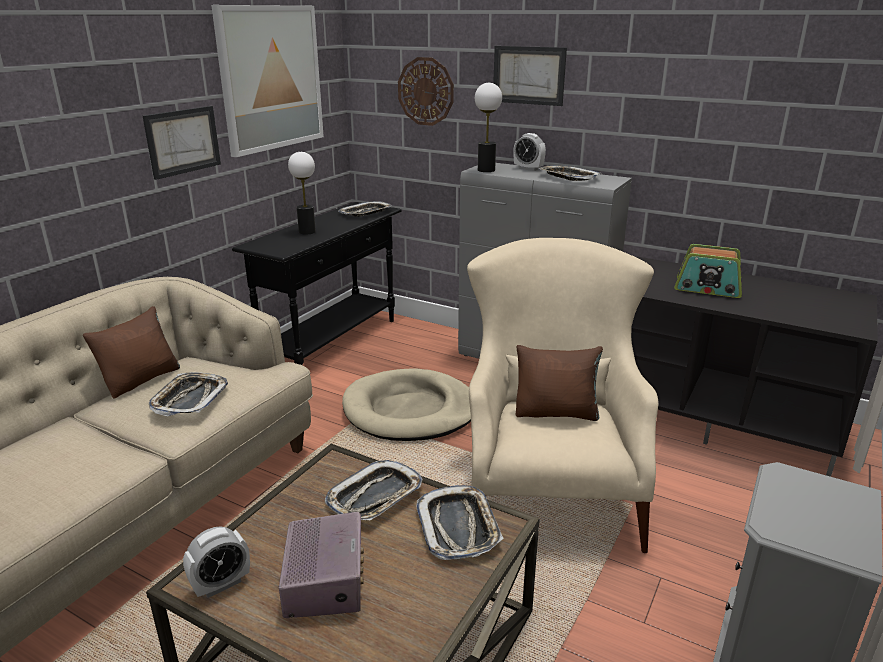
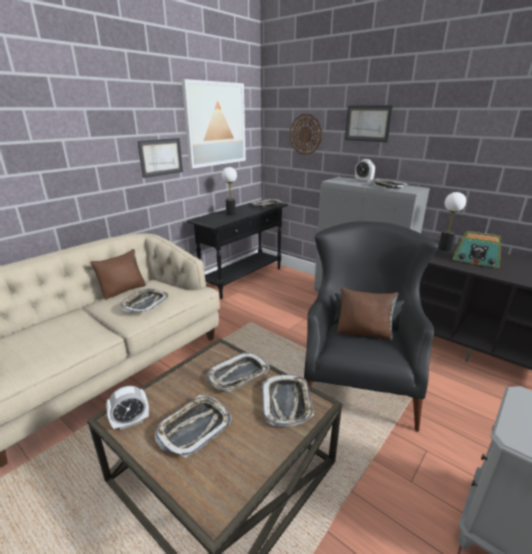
camera: 10 degrees right, 0 degrees up
radio [278,512,364,618] -> tray [155,395,232,458]
beige dog bed [342,368,471,441] -> none
beige armchair [467,238,658,553] -> black armchair [304,221,438,432]
table lamp [475,83,502,172] -> table lamp moved to [438,192,466,251]

